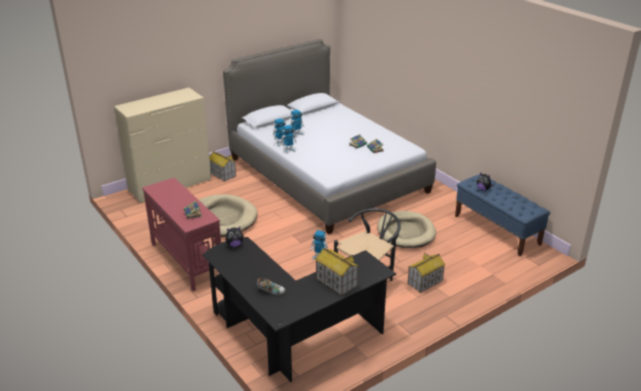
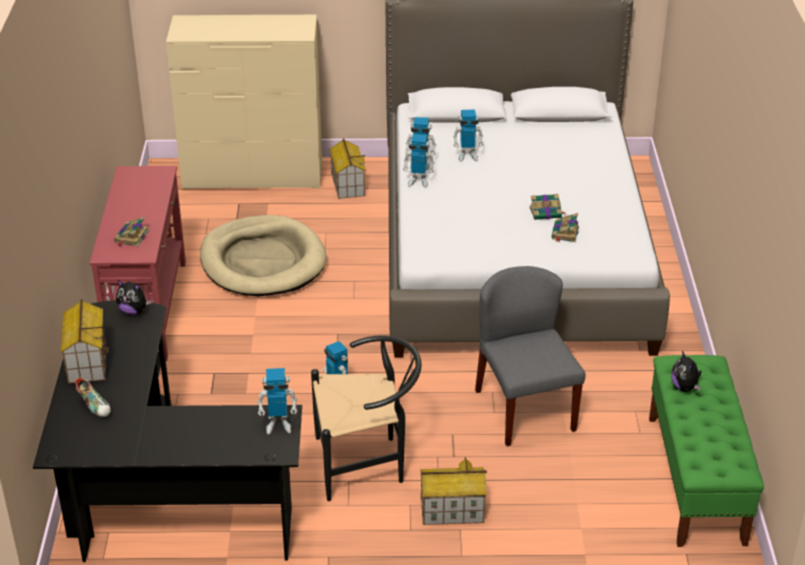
camera: 35 degrees right, 5 degrees up
toy house [315,247,359,295] -> toy house moved to [61,299,109,384]
beige dog bed [377,211,436,248] -> grey chair [475,266,586,446]
blue bench [455,174,550,256] -> green bench [649,355,764,547]
none -> toy robot [257,368,298,434]

